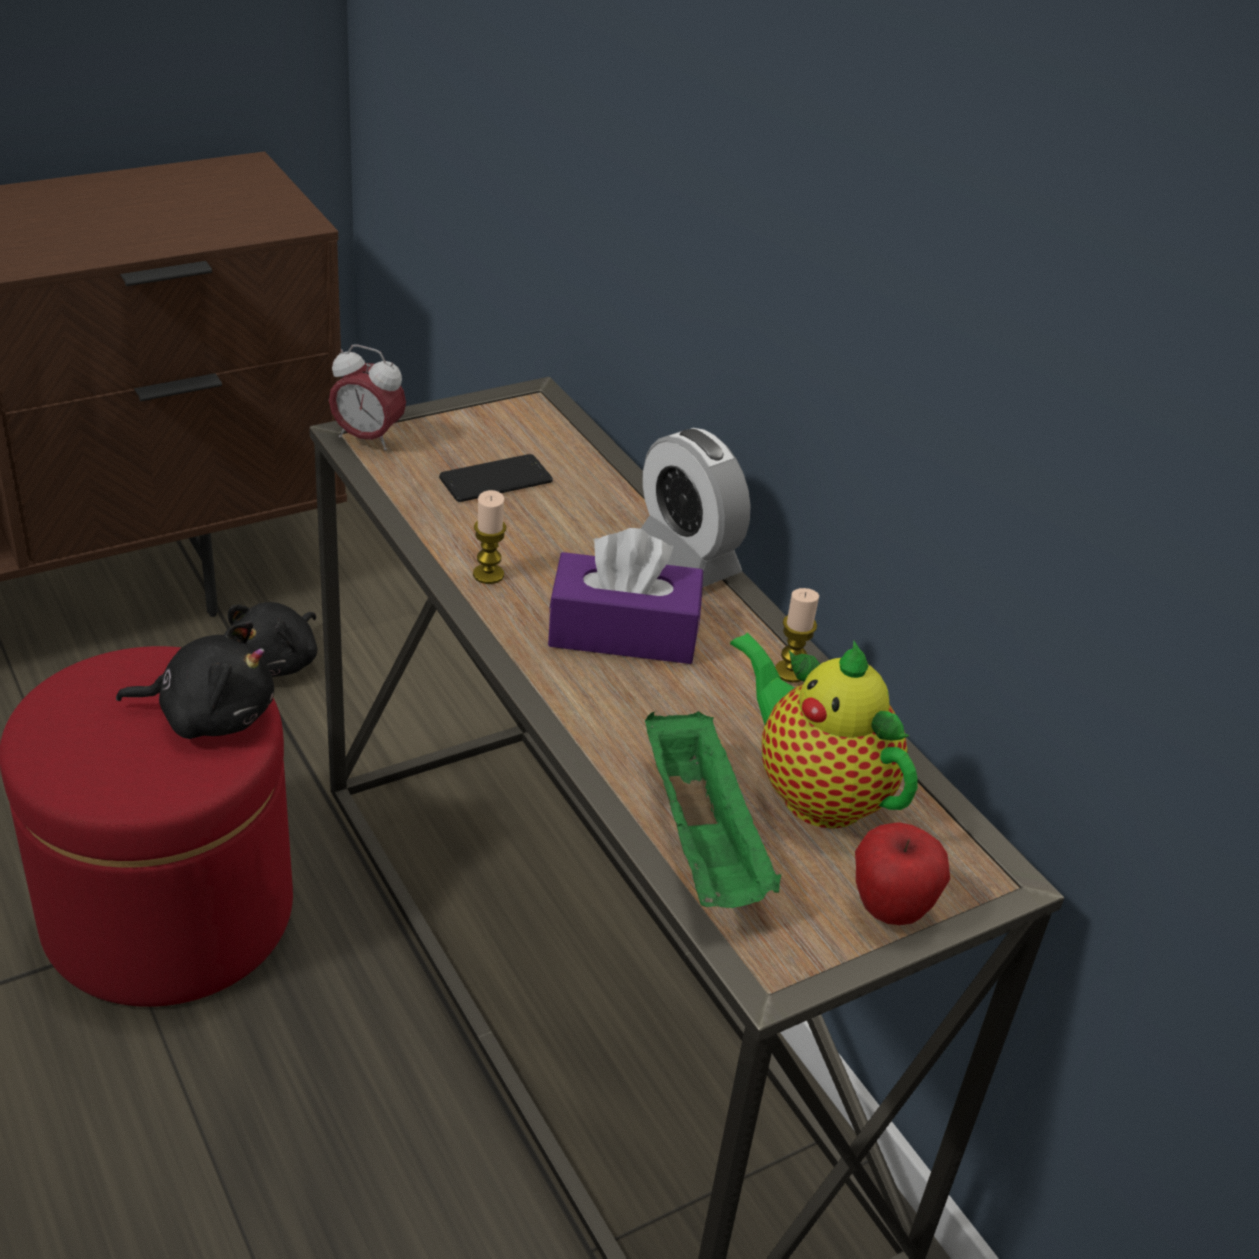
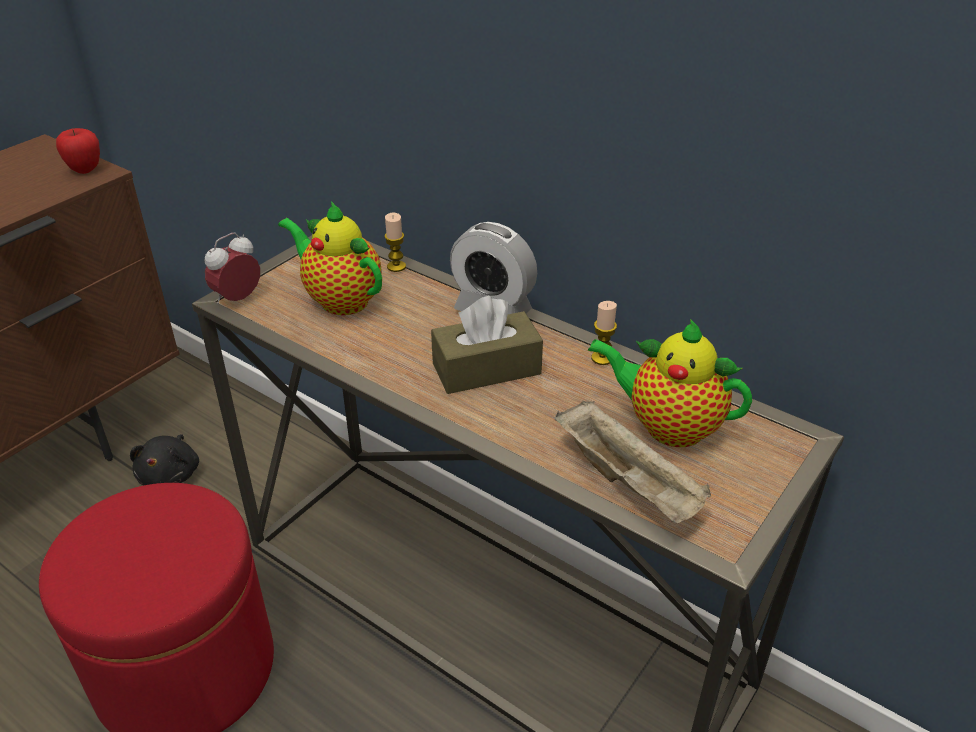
camera: 20 degrees left, 0 degrees up
black plush toy [116,621,274,739] -> none
alarm clock [329,344,406,450] -> alarm clock turned 135 degrees clockwise [205,233,260,304]
phone [439,454,553,502] -> teapot [278,201,382,315]
candle [473,490,506,584] -> candle moved to [384,213,406,272]
purple tissue box [548,528,703,664] -> brown tissue box [431,296,543,394]
green tray [645,711,781,908] -> beige tray [554,401,711,524]
apple [855,822,950,925] -> apple moved to [56,128,100,174]

